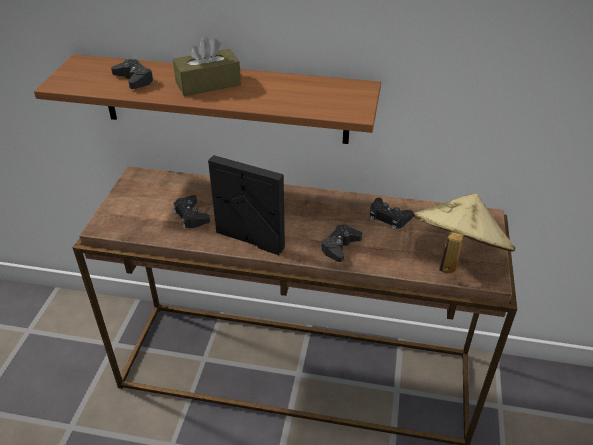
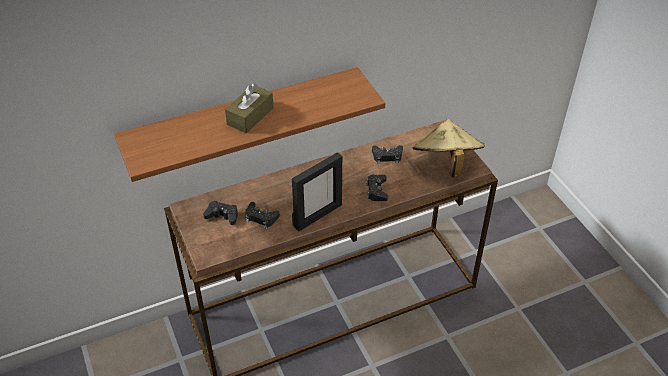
camera: 35 degrees left, 5 degrees up
black game controller [111,59,154,89] -> black game controller moved to [203,201,238,225]
picture frame [208,155,285,255] -> picture frame turned 150 degrees clockwise [292,152,342,231]

